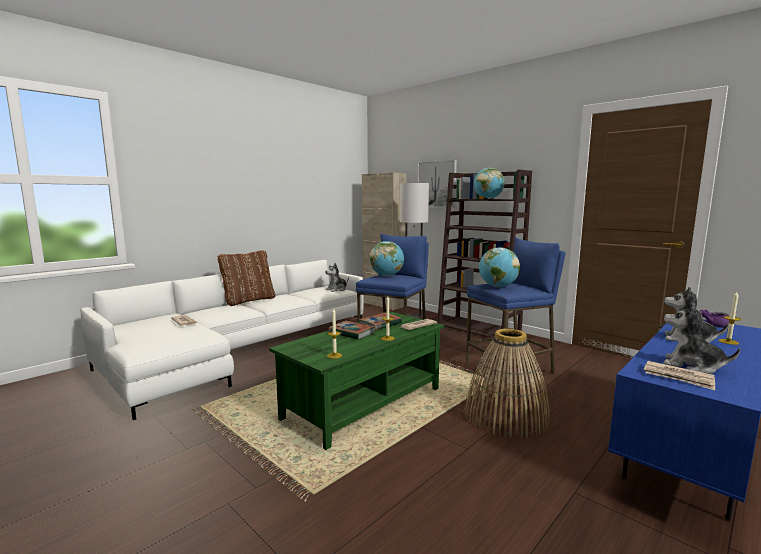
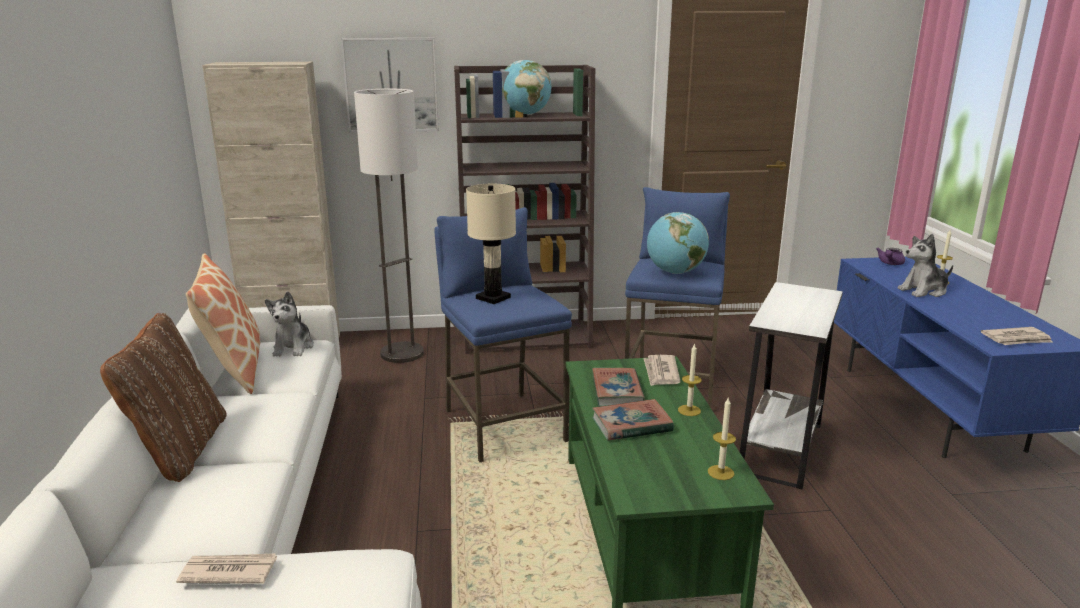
camera: 50 degrees left, 10 degrees up
globe [370,241,404,276] -> beige table lamp [466,184,516,304]
basket [464,329,550,439] -> white side table [740,282,843,489]
plush toy [664,303,740,374] -> none
none -> pillow [186,253,260,394]

